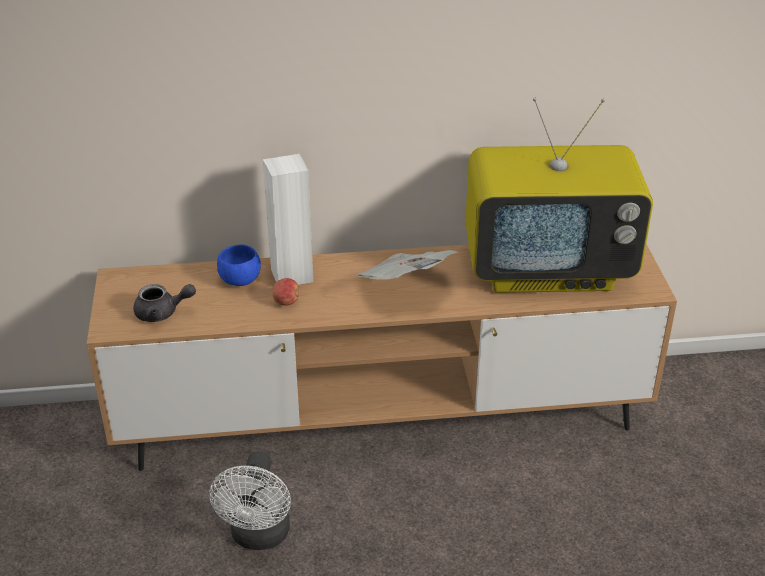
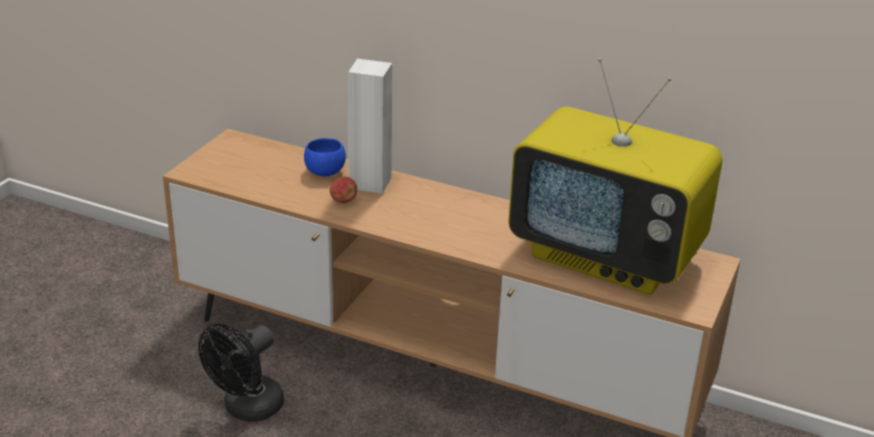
camera: 30 degrees right, 5 degrees down
grey teapot [133,284,196,322] -> none
white fan [209,451,291,550] -> black fan [198,324,284,422]
newspaper [355,250,458,280] -> none

